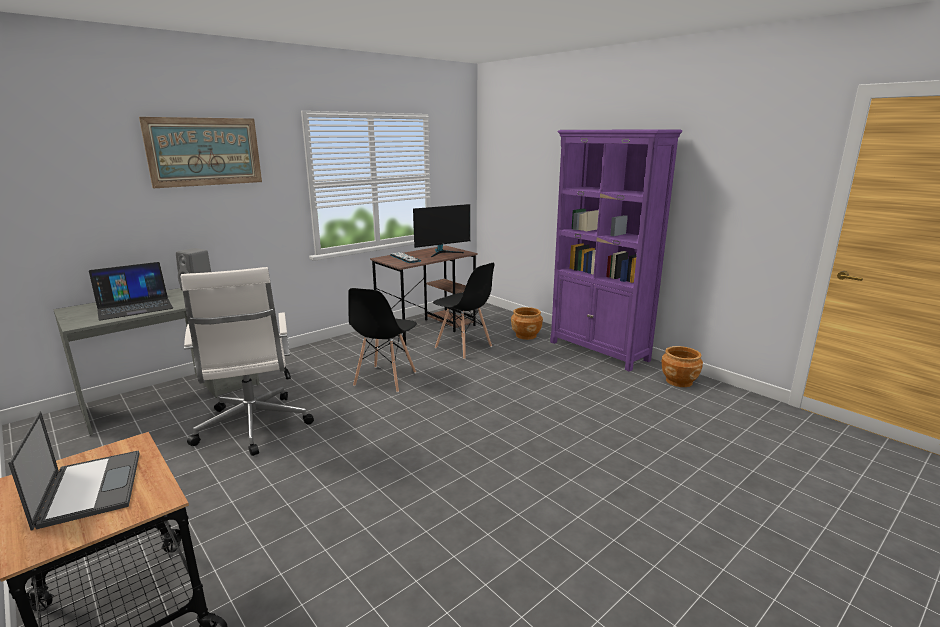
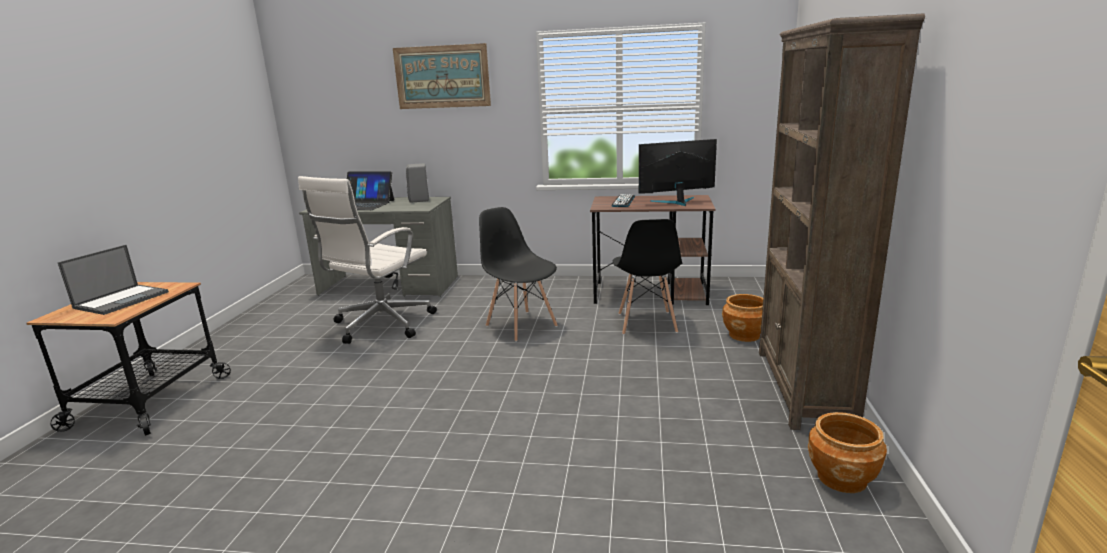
camera: 50 degrees right, 0 degrees up
black chair [348,288,417,393] -> black chair turned 75 degrees clockwise [479,207,558,342]
monitor [413,204,471,257] -> monitor turned 150 degrees clockwise [638,139,717,206]
purple bookcase [550,129,682,372] -> brown bookcase [759,13,925,430]

